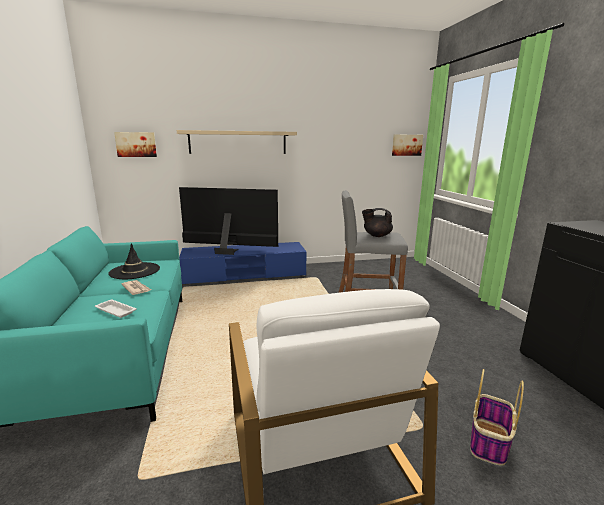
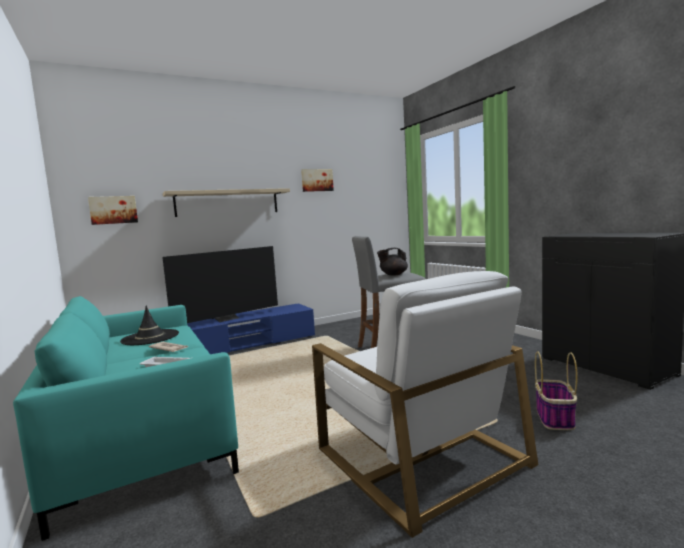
camera: 15 degrees left, 10 degrees down
television [179,187,278,255] -> television turned 150 degrees clockwise [162,246,278,323]
picture [392,134,423,156] -> picture moved to [301,169,334,192]

